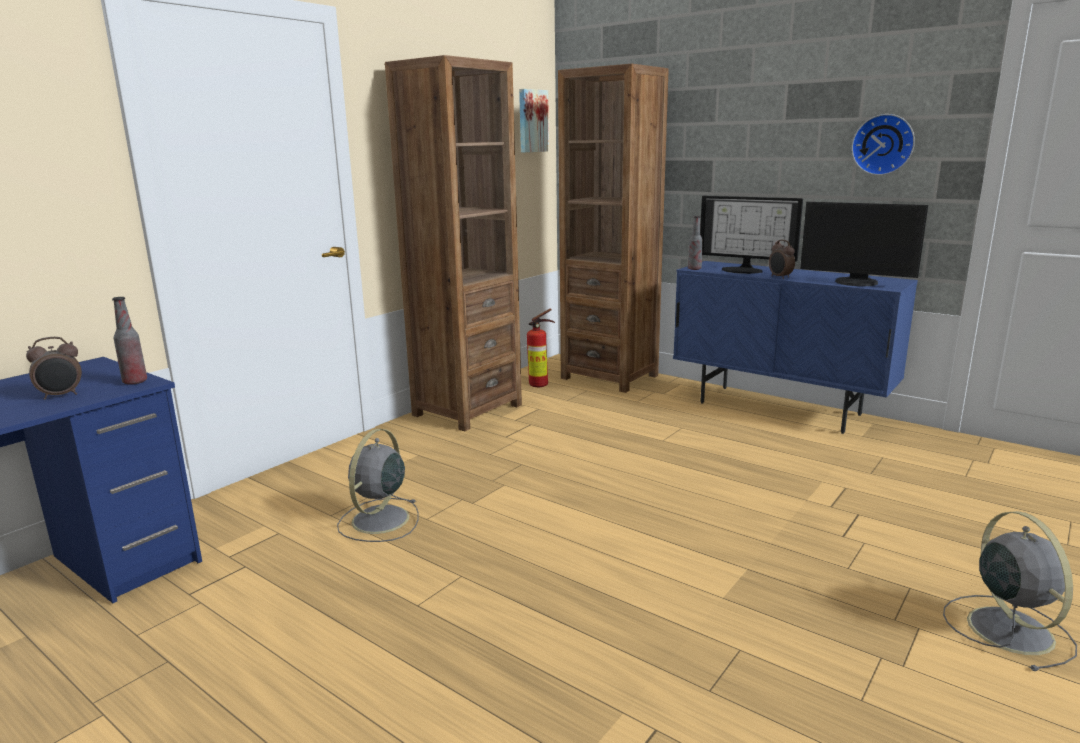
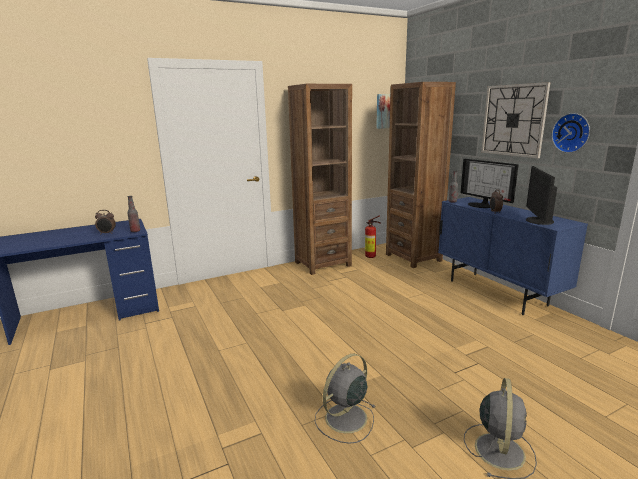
camera: 25 degrees right, 0 degrees up
grey fan [337,429,419,542] -> grey fan moved to [315,354,376,444]
monitor [800,202,928,286] -> monitor turned 45 degrees clockwise [526,166,557,225]
none -> wall clock [481,82,551,158]

